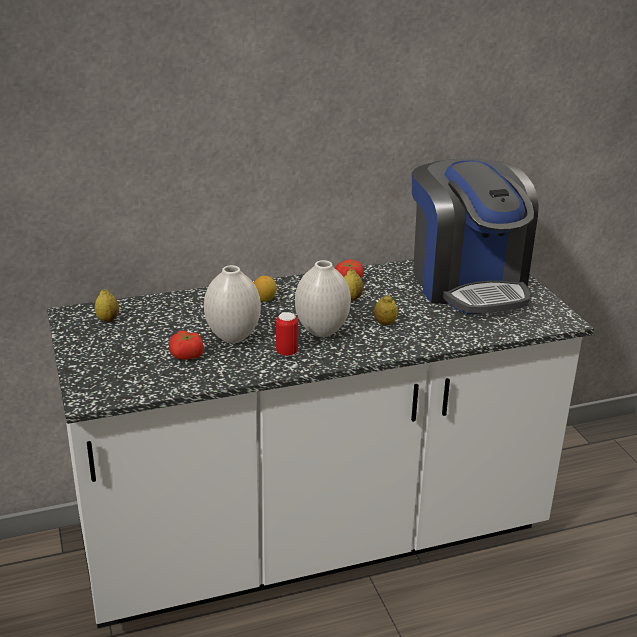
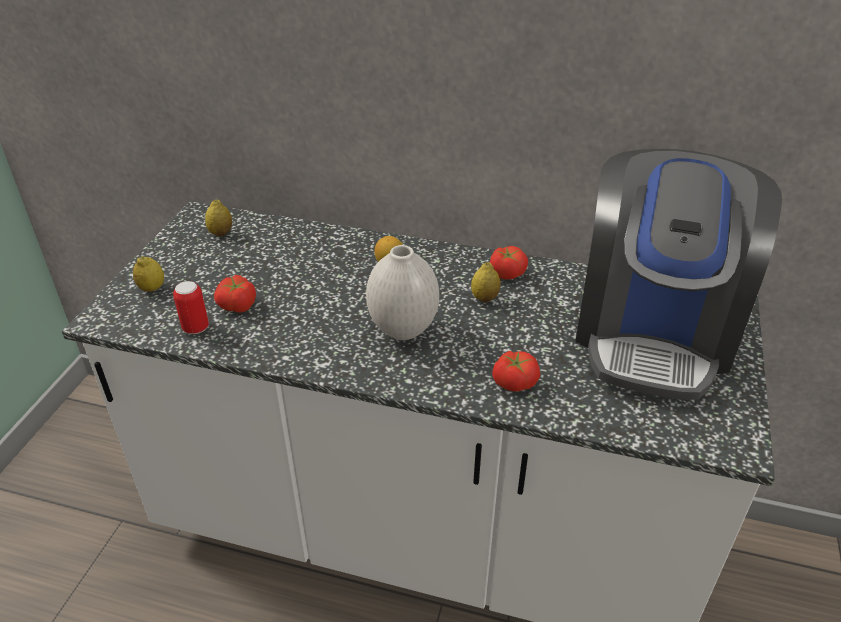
camera: 35 degrees right, 10 degrees up
white vase [204,265,261,343] -> none
can [276,312,298,357] -> can moved to [173,281,209,334]
lemon [374,295,398,325] -> lemon moved to [133,256,164,292]
none -> tomato [492,351,540,391]

